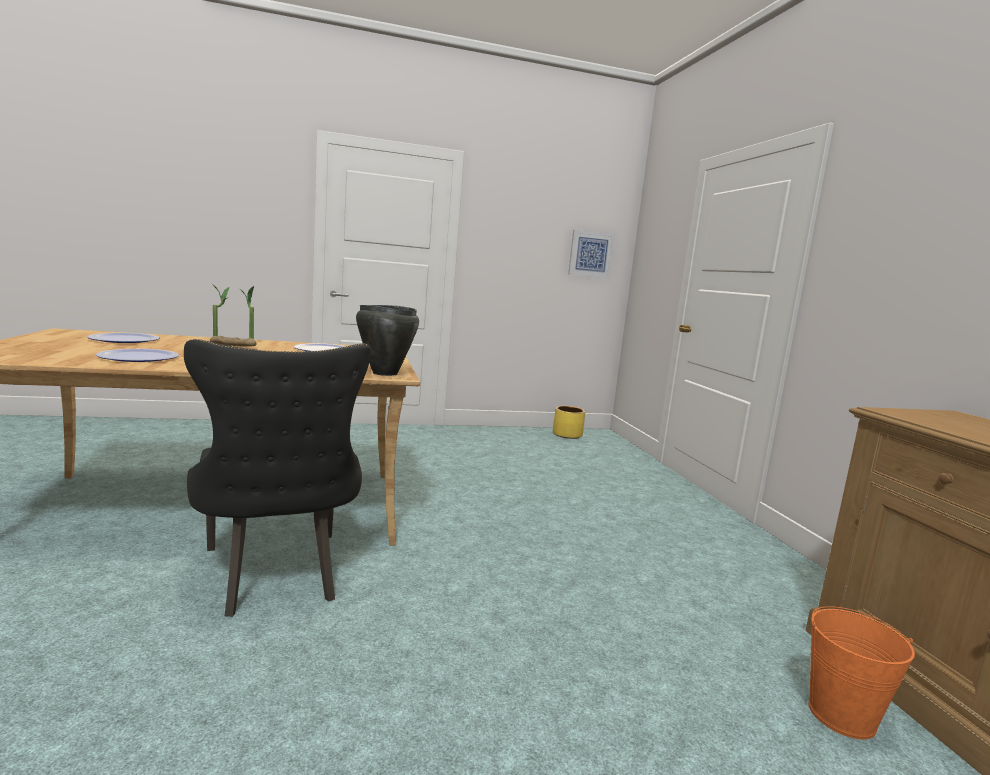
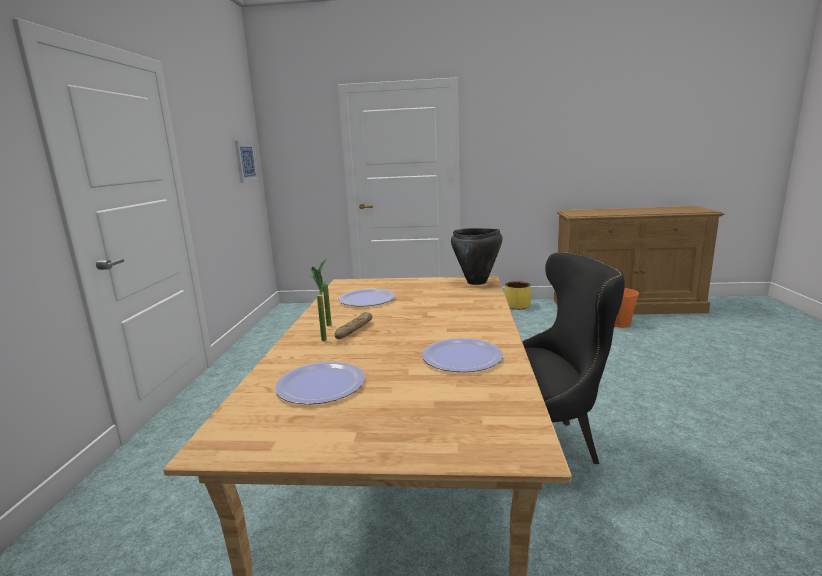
camera: 70 degrees left, 5 degrees up
yellow planter [553,406,585,439] -> yellow planter moved to [505,281,531,310]

